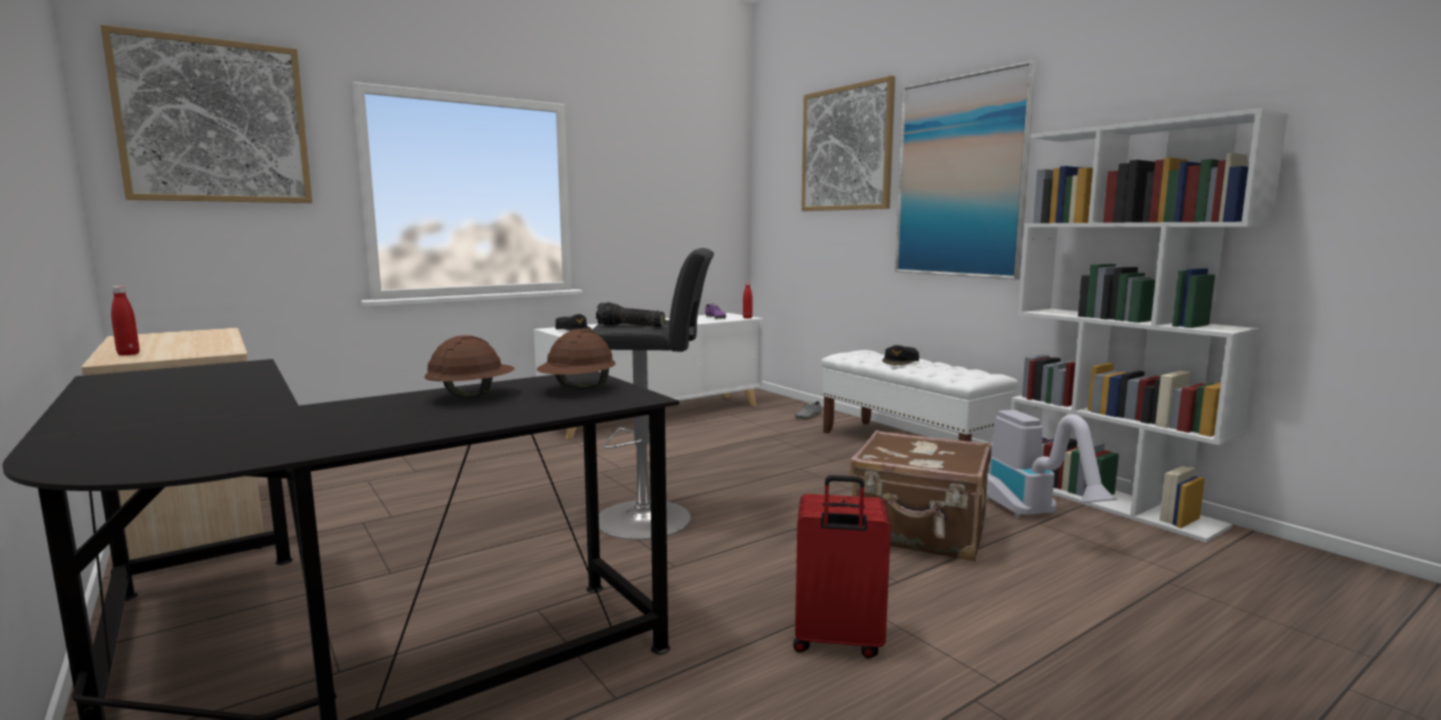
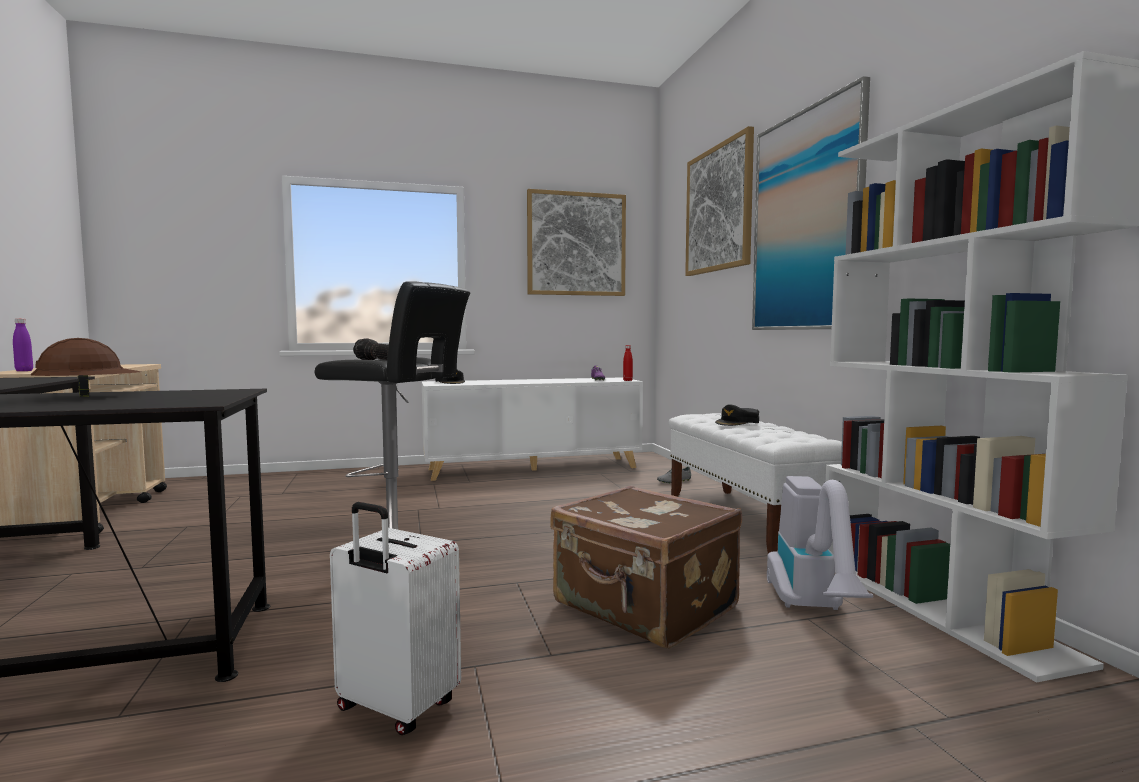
camera: 20 degrees right, 5 degrees down
picture [100,25,312,203] -> picture moved to [527,189,626,296]
red bottle [111,286,139,356] -> purple bottle [13,318,33,371]
brown hard hat [536,329,615,389] -> none
red suitcase [793,475,891,658] -> white suitcase [330,502,461,735]

